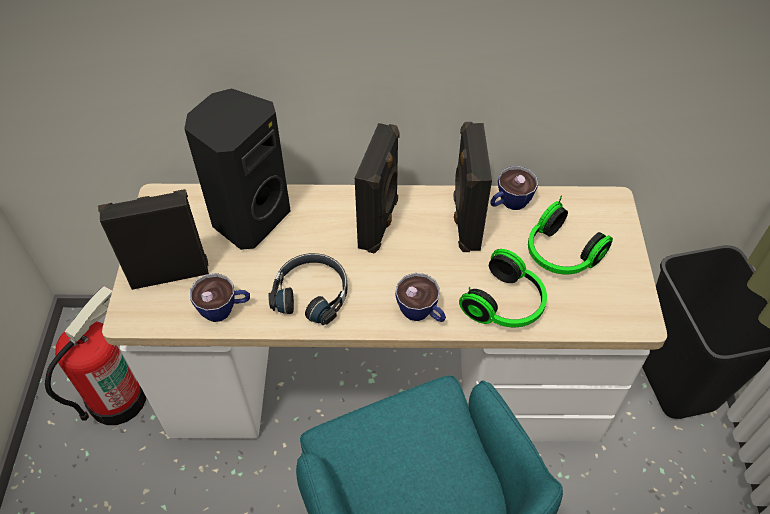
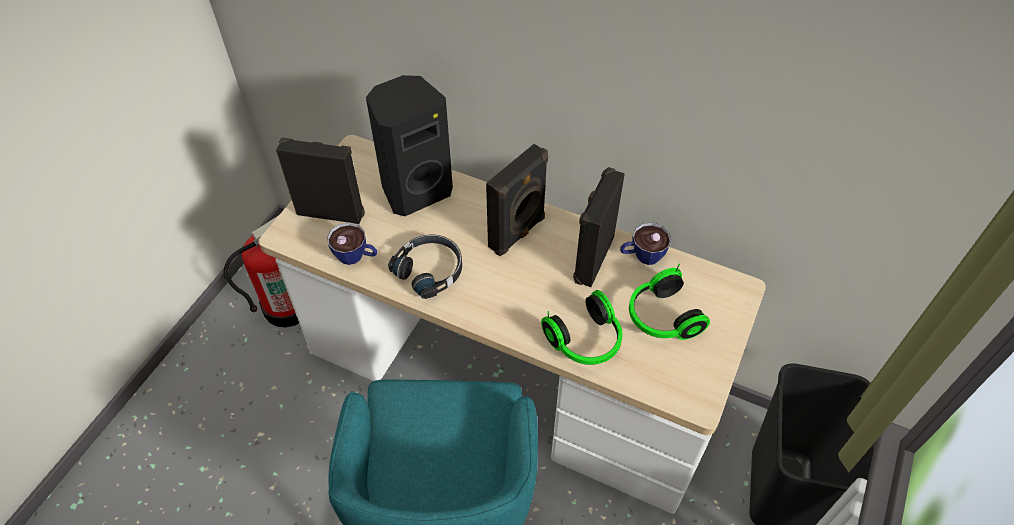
camera: 25 degrees right, 0 degrees up
cup [395,273,446,322] -> none

